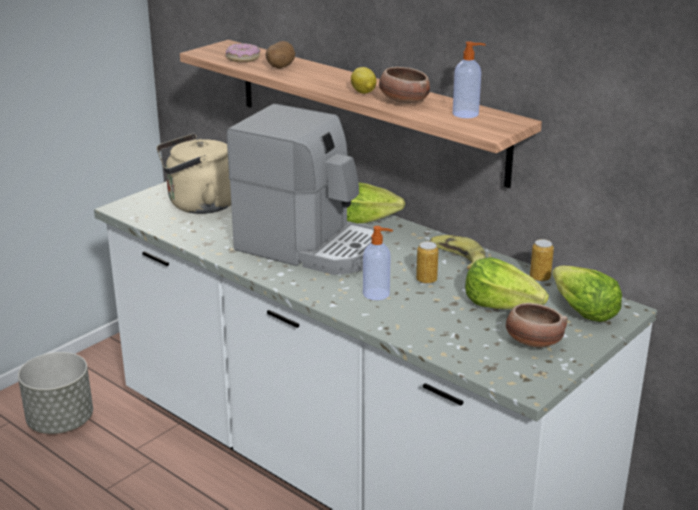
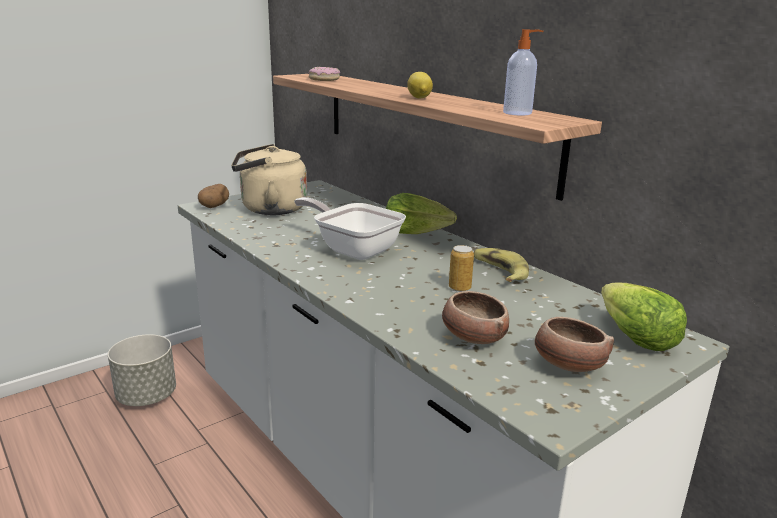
camera: 10 degrees right, 5 degrees down
coffee machine [227,104,374,275] -> frying pan [294,197,406,260]
potato [265,41,295,69] -> potato moved to [198,184,229,208]
soap dispenser [363,226,393,300] -> none
bowl [379,67,430,104] -> bowl moved to [442,291,509,344]
lettuce [465,257,549,309] -> none
can [530,239,554,282] -> none

